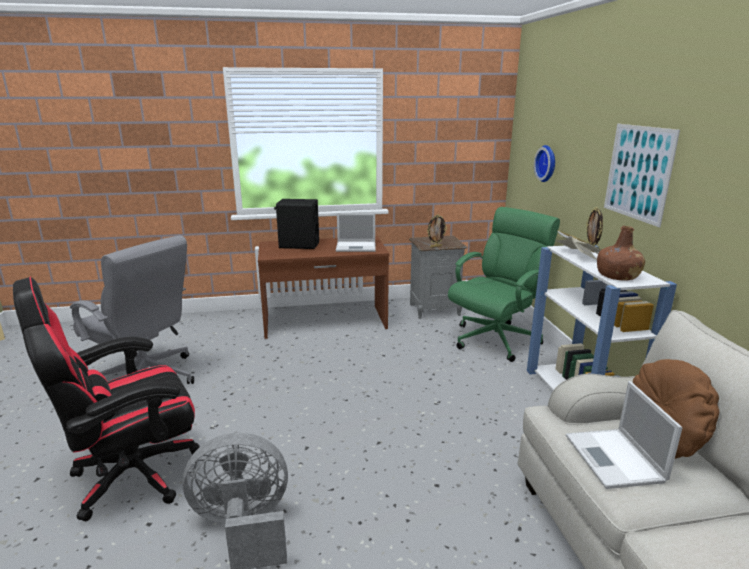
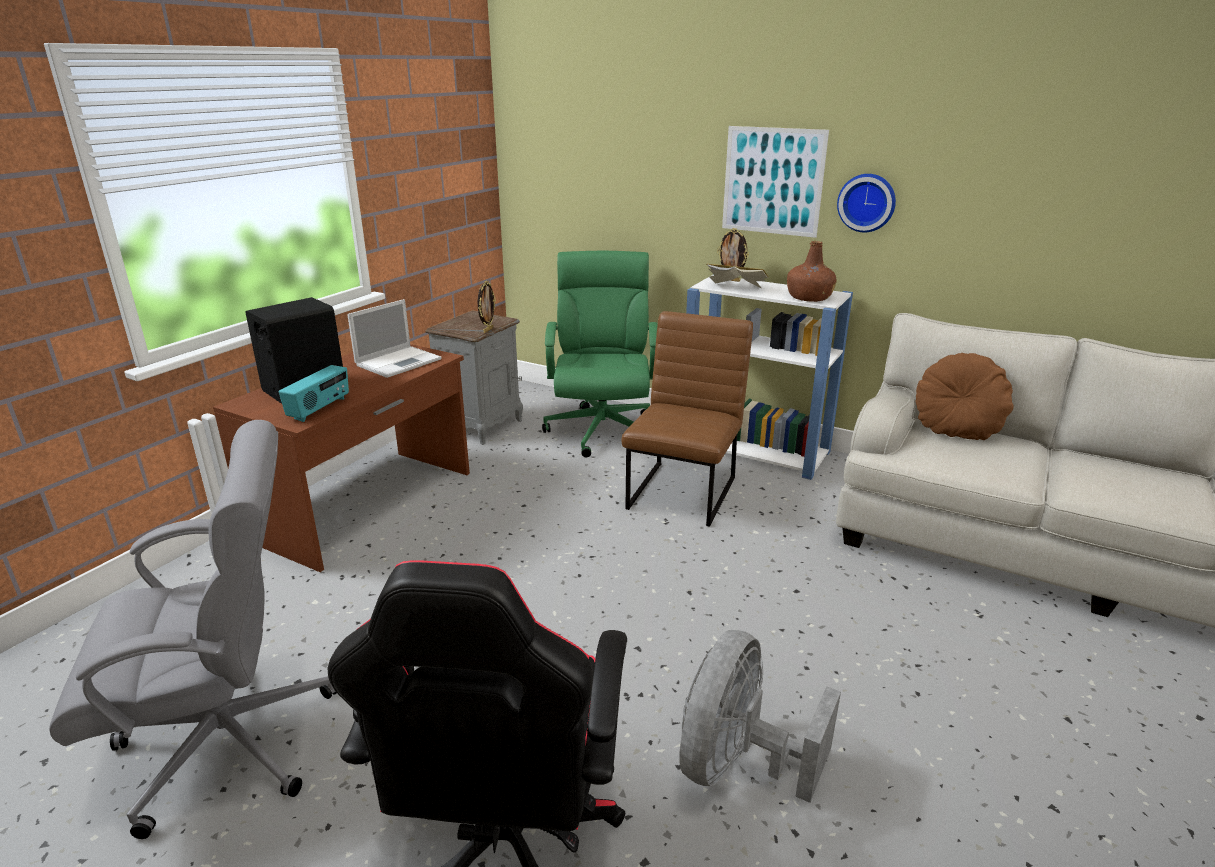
camera: 50 degrees left, 5 degrees up
wall clock [534,145,555,182] -> wall clock moved to [837,174,896,232]
laptop [566,381,682,489] -> none
none -> radio [279,365,349,422]
none -> brown chair [622,311,753,527]

